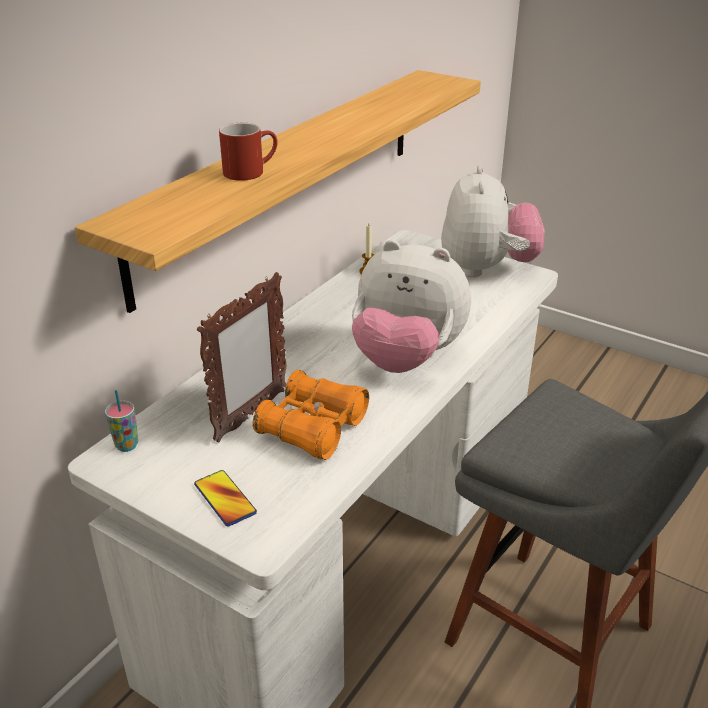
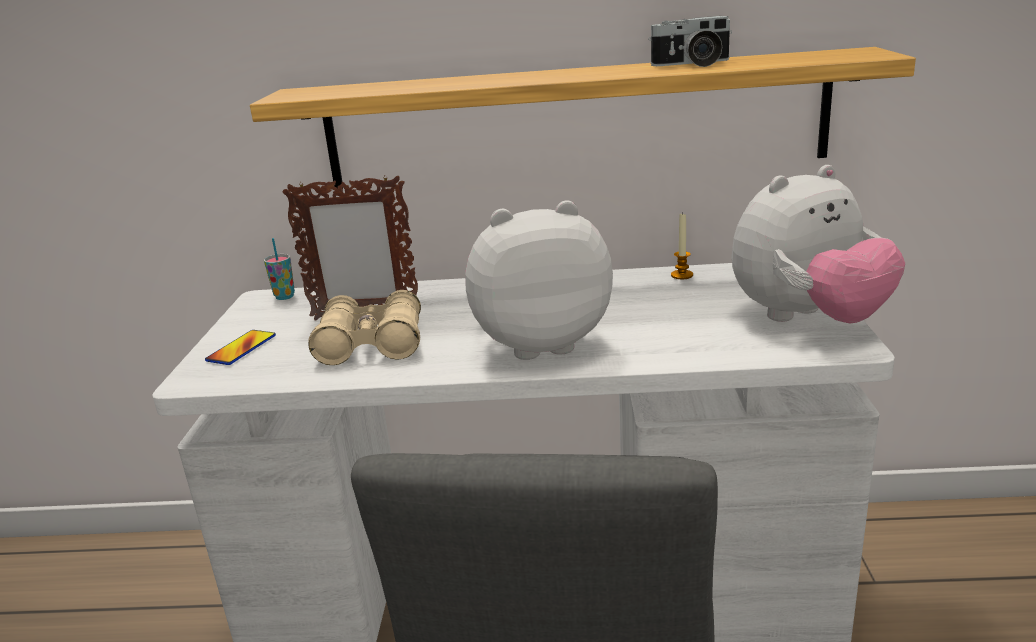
camera: 60 degrees right, 10 degrees down
red mug [219,123,278,181] -> none
orange binoculars [253,370,369,460] -> beige binoculars [308,290,421,365]
plush toy [352,240,471,373] -> plush toy turned 90 degrees clockwise [466,200,613,360]
none -> camera [648,16,732,67]

